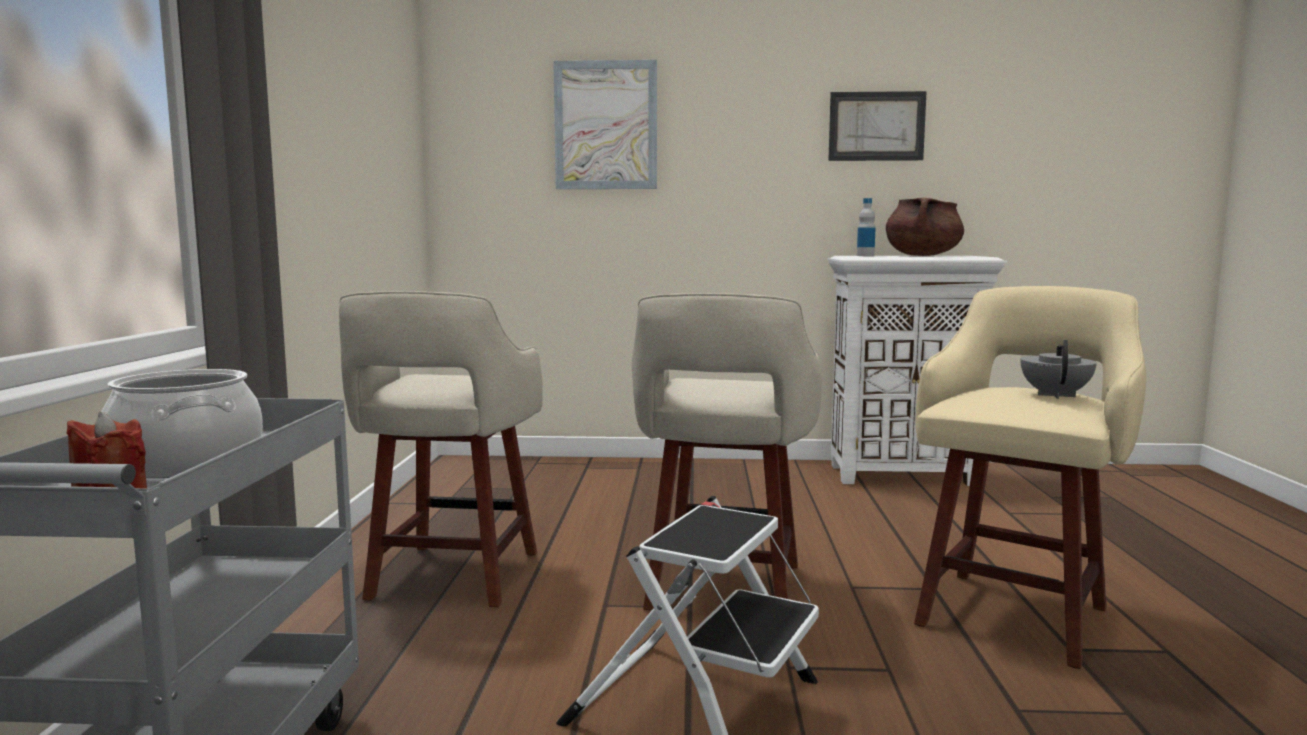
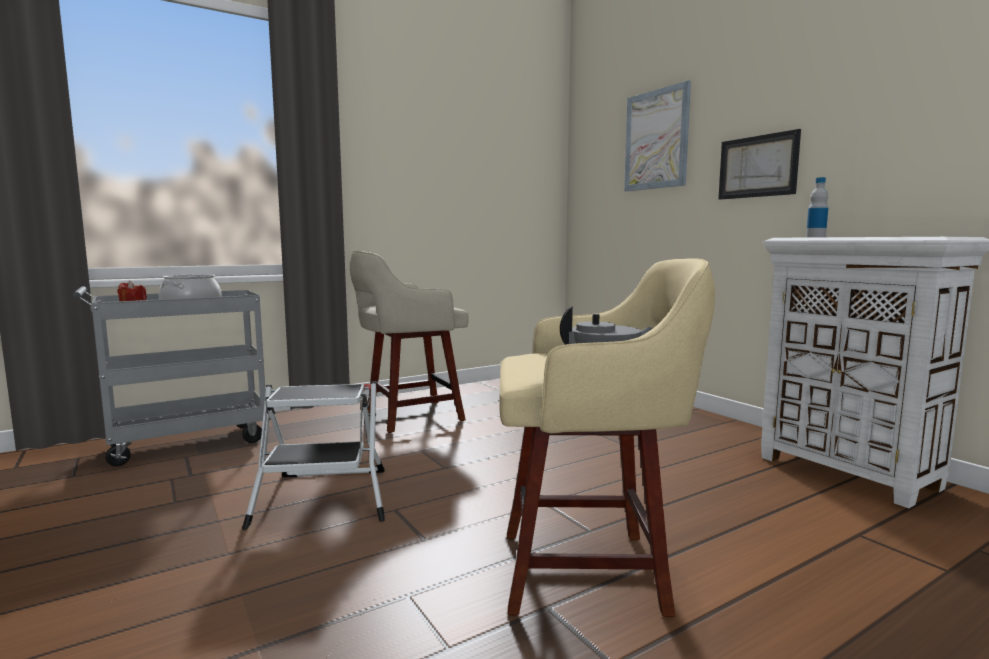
camera: 55 degrees right, 0 degrees up
beige stool [632,293,822,610] -> none
picture [828,91,927,161] -> picture moved to [718,129,801,200]
brown cooking pot [886,198,964,256] -> none

